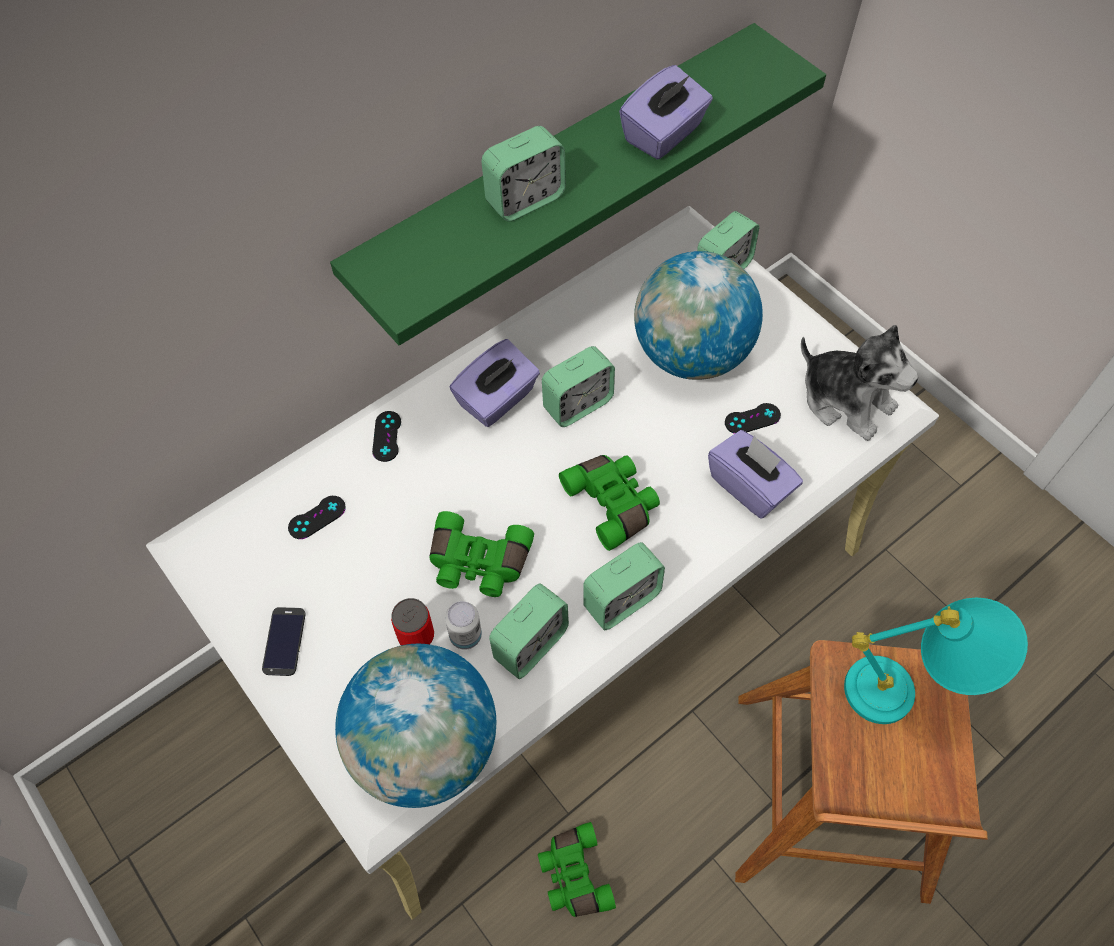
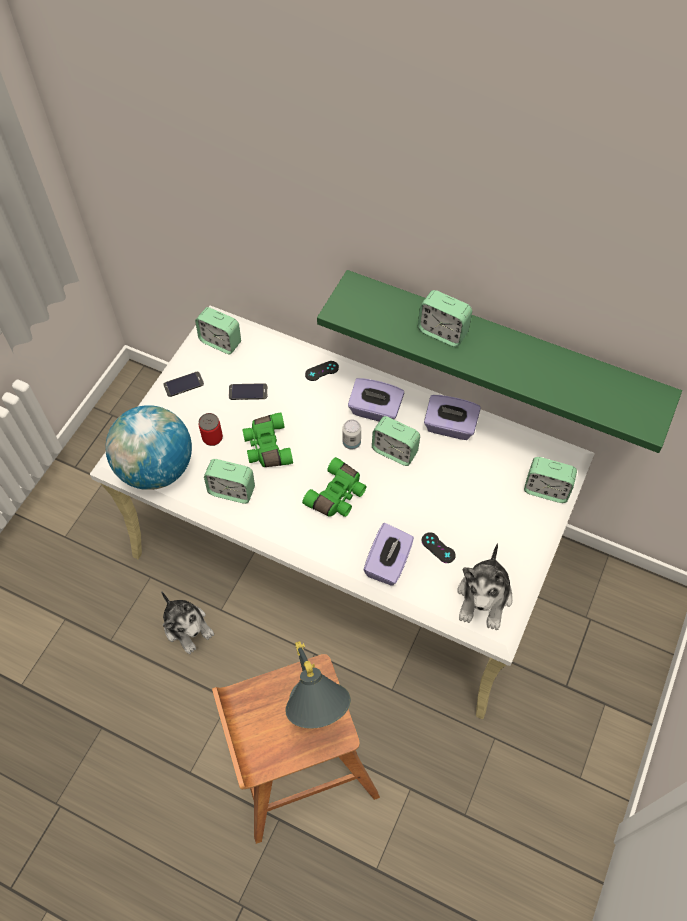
camera: 65 degrees right, 0 degrees up
black game controller [288,496,346,539] -> none
can [445,601,482,650] -> can moved to [342,419,361,449]
green binoculars [538,822,616,917] -> plush toy [161,591,214,654]
alarm clock [583,542,665,630] -> alarm clock moved to [195,307,241,354]
purple tissue box [619,65,713,160] -> purple tissue box moved to [424,395,481,440]
globe [634,251,763,380] -> none
turquoise table lamp [844,597,1028,724] -> grey table lamp [285,641,351,729]
none -> phone [229,383,268,400]

